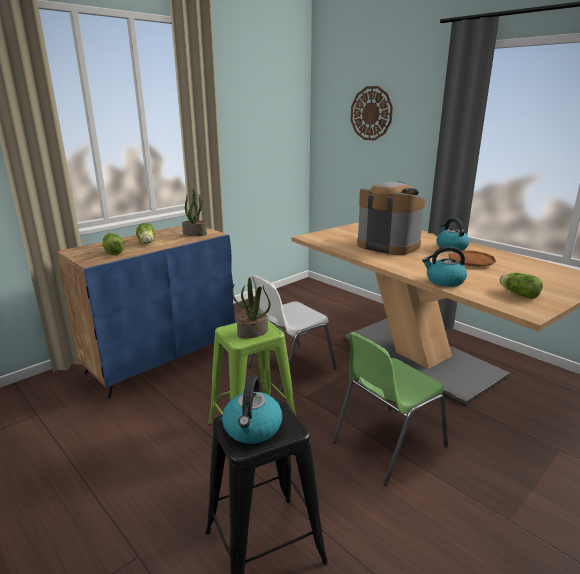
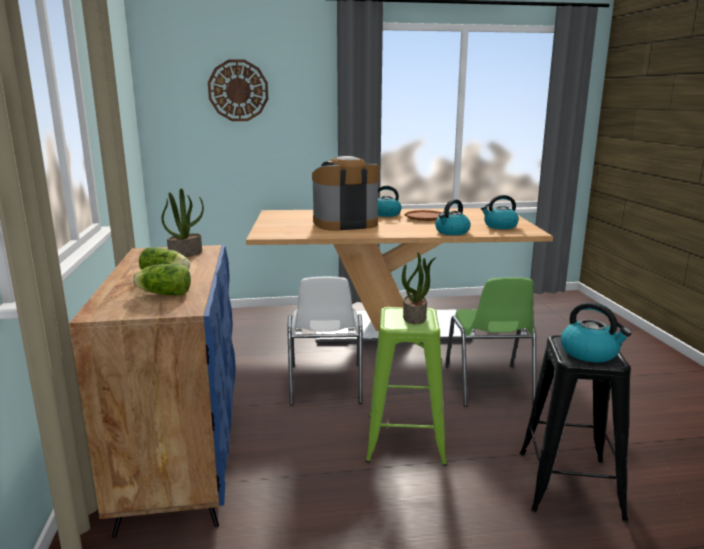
camera: 55 degrees left, 5 degrees down
lettuce [499,273,543,299] -> kettle [481,195,519,229]

